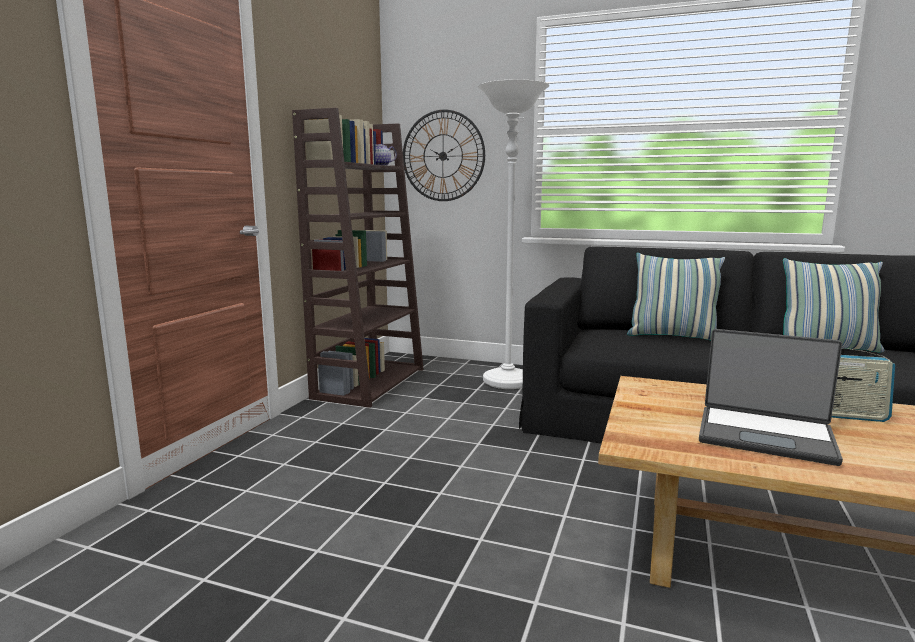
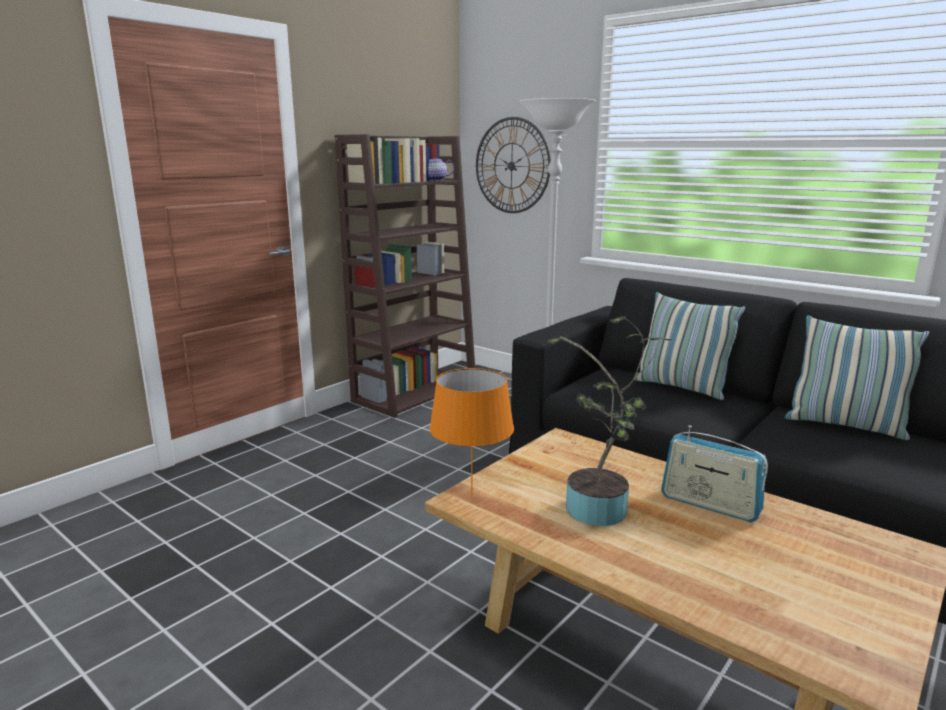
camera: 20 degrees right, 5 degrees up
laptop [699,329,843,466] -> potted plant [547,316,672,526]
none -> orange table lamp [429,368,514,496]

